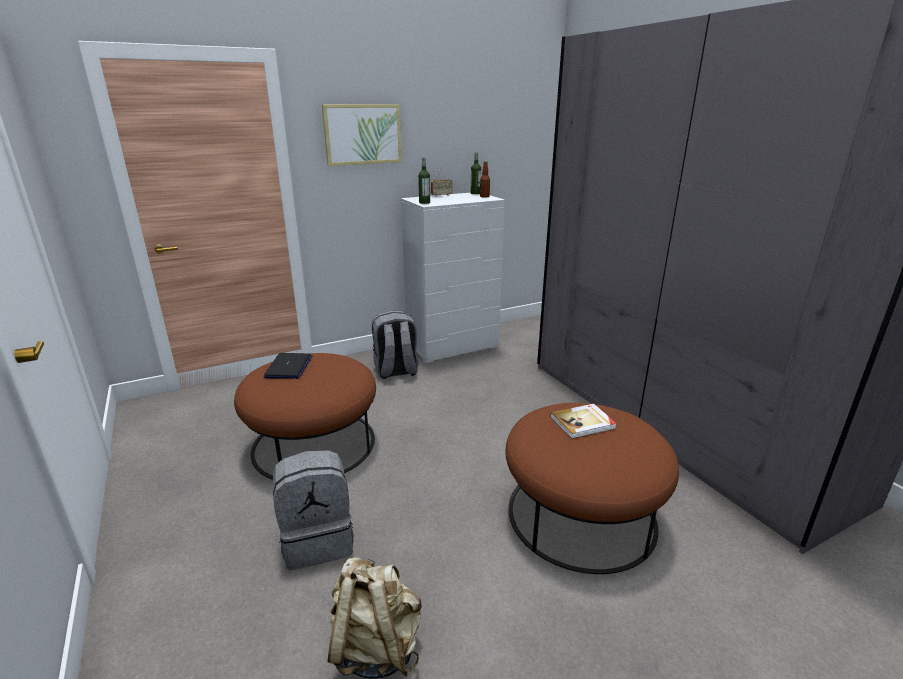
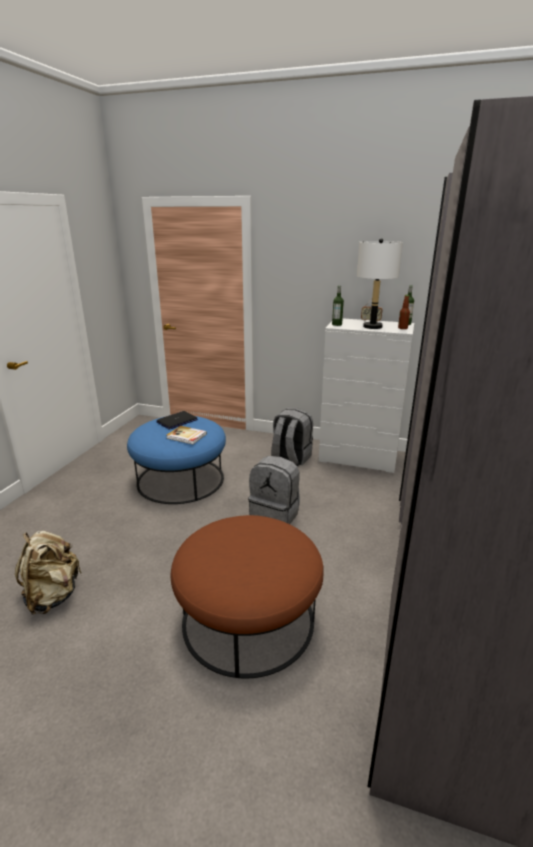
camera: 45 degrees right, 0 degrees up
brown ottoman [234,353,376,480] -> blue ottoman [127,416,226,504]
grey backpack [273,450,354,570] -> grey backpack moved to [248,456,300,524]
picture [322,104,402,166] -> none
book [550,404,617,439] -> book moved to [166,426,207,444]
none -> white table lamp [357,238,403,329]

